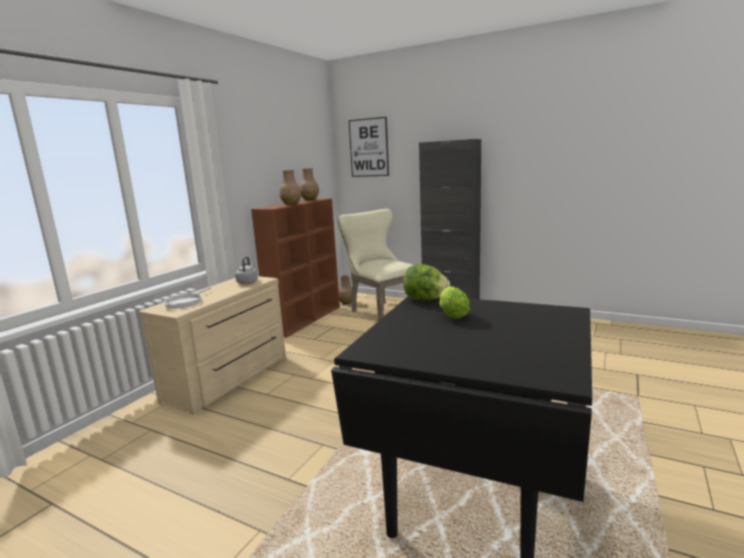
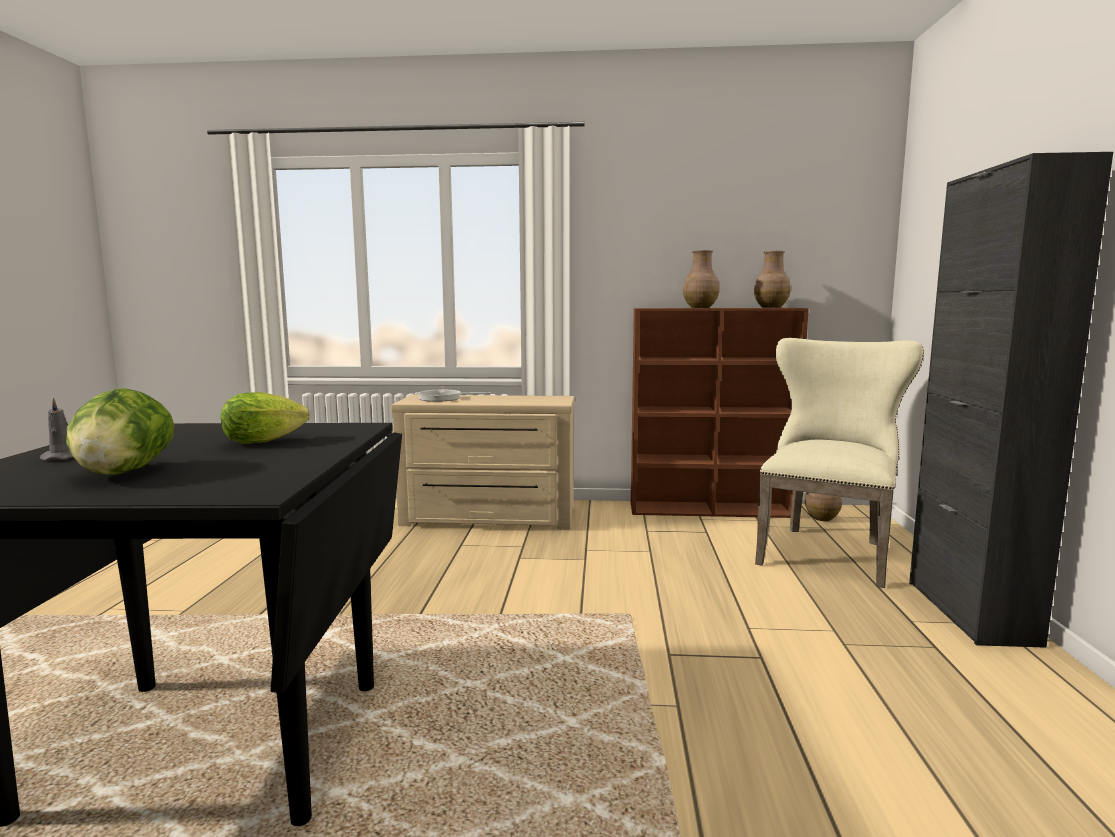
camera: 65 degrees right, 5 degrees down
grey kettle [235,256,258,284] -> none
picture [349,117,389,177] -> none
lettuce [403,264,450,300] -> lettuce moved to [66,388,175,475]
none -> grey candle [40,397,73,461]

